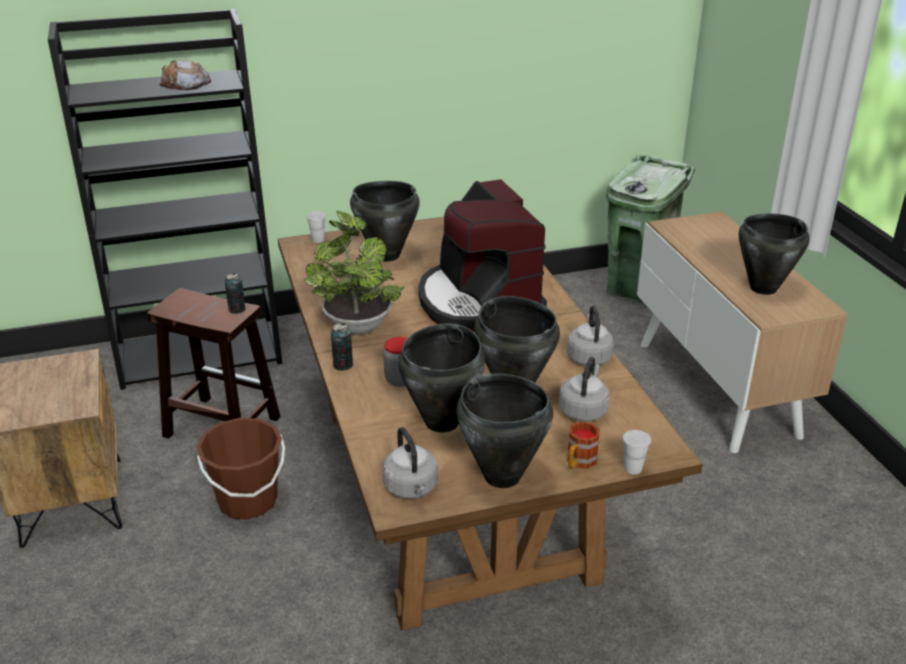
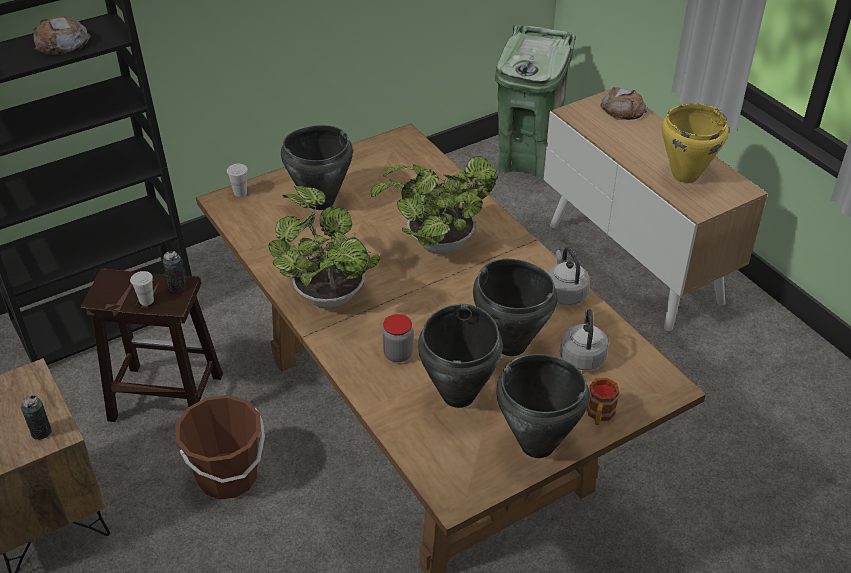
camera: 15 degrees left, 10 degrees up
can [331,323,353,371] -> can moved to [21,396,52,440]
grey kettle [382,427,438,499] -> none
coffee machine [418,179,547,332] -> potted plant [370,156,498,254]
white cup [623,430,651,475] -> white cup moved to [130,271,154,306]
black cooking pot [739,214,810,295] -> yellow cooking pot [662,104,729,183]
none -> bread [600,87,647,120]

